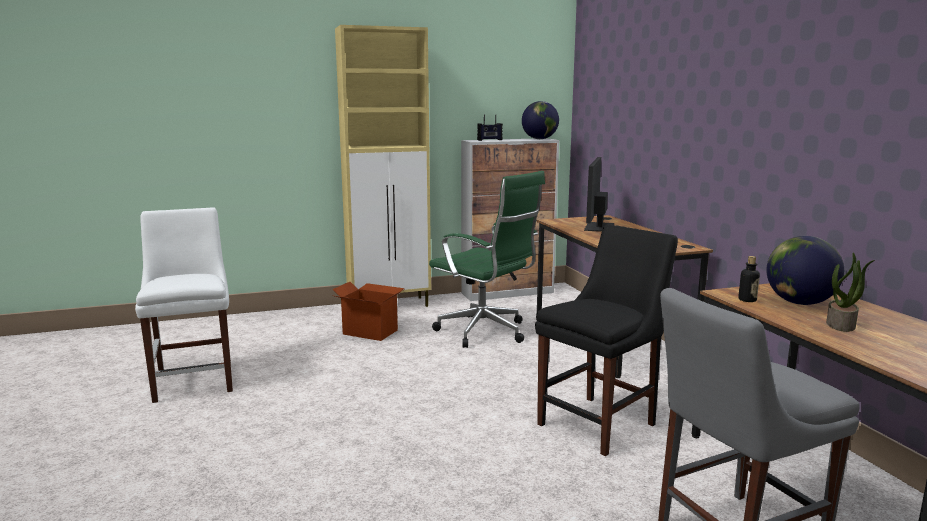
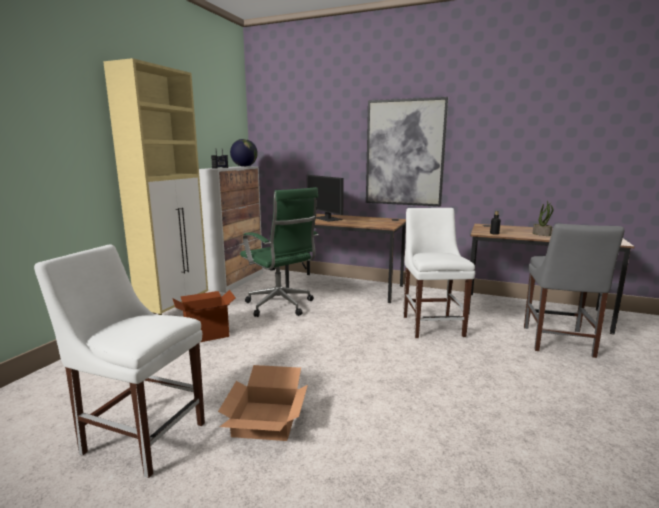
camera: 50 degrees left, 0 degrees up
green office chair [429,171,545,348] -> green office chair turned 60 degrees clockwise [240,187,318,317]
black chair [535,224,678,456] -> white chair [403,208,475,338]
globe [766,236,844,305] -> none
none -> cardboard box [218,365,308,441]
none -> picture [366,97,449,206]

